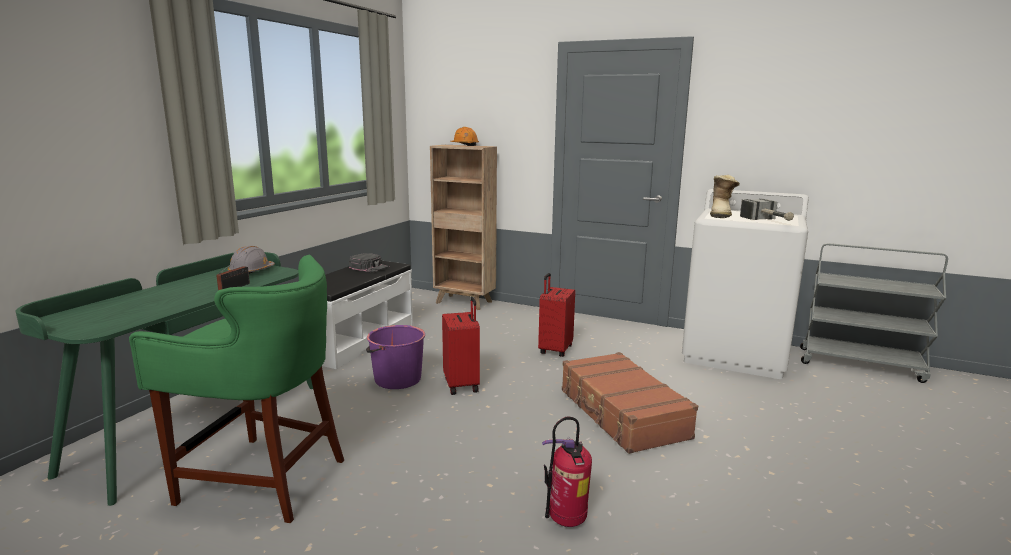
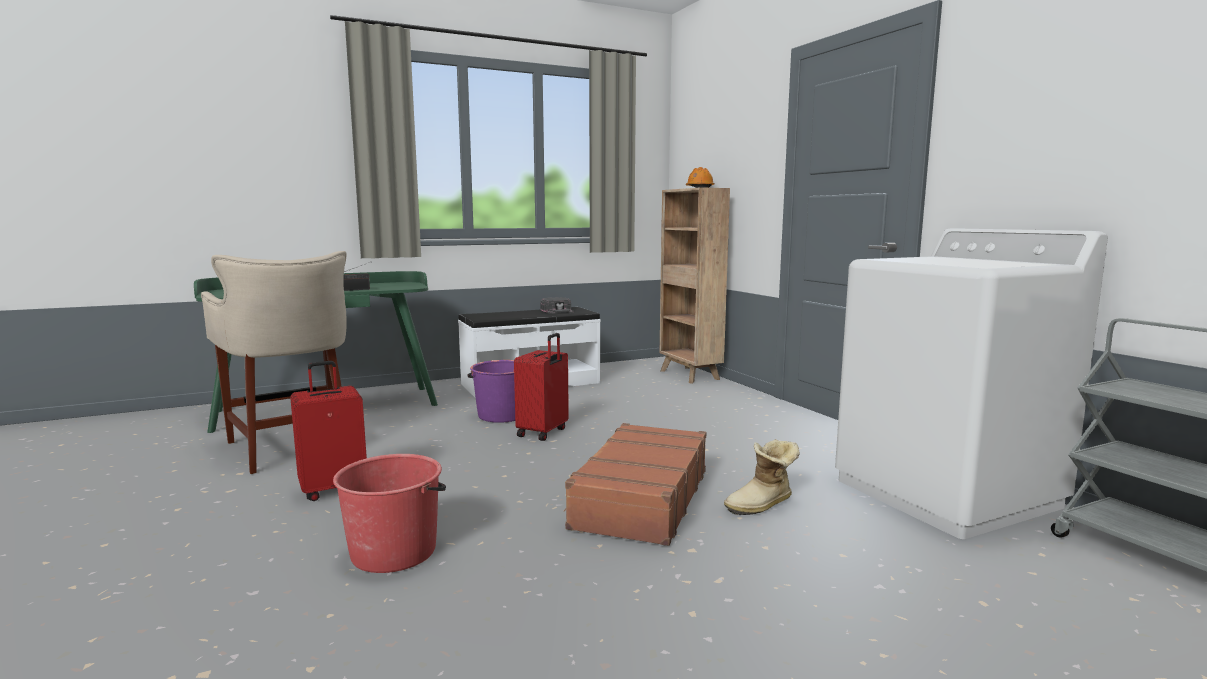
camera: 40 degrees right, 5 degrees down
green stool [129,255,344,523] -> beige stool [201,251,347,474]
grey hard hat [228,246,275,274] -> none
red suitcase [538,273,575,357] -> red suitcase moved to [290,361,367,501]
fire extinguisher [542,417,592,527] -> red bucket [333,454,446,573]
boot [710,175,740,218] -> boot moved to [724,439,800,515]
hammer [740,199,794,221] -> none

